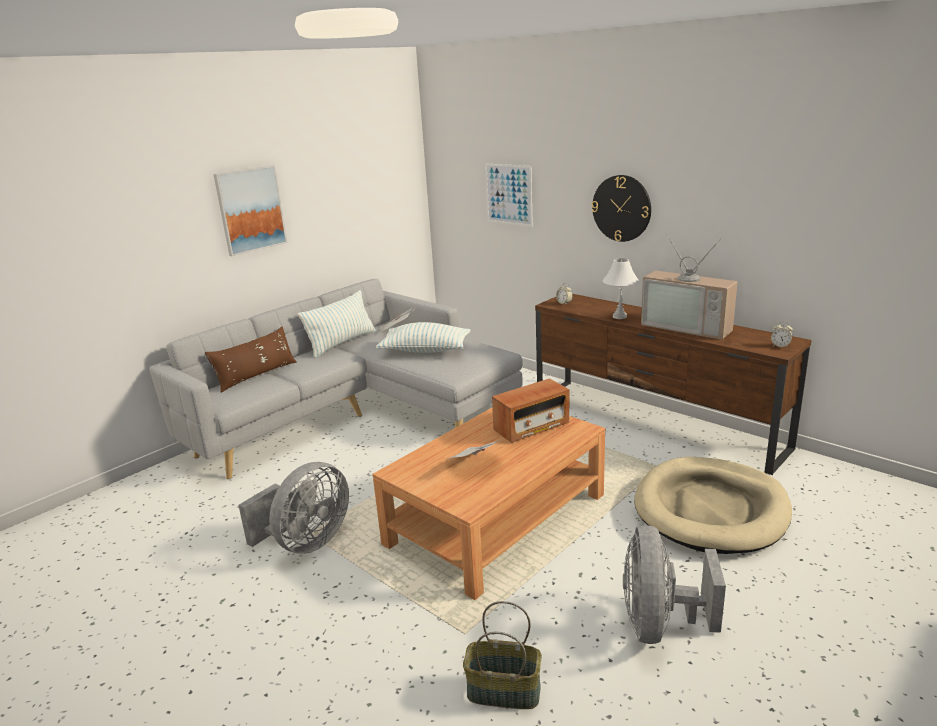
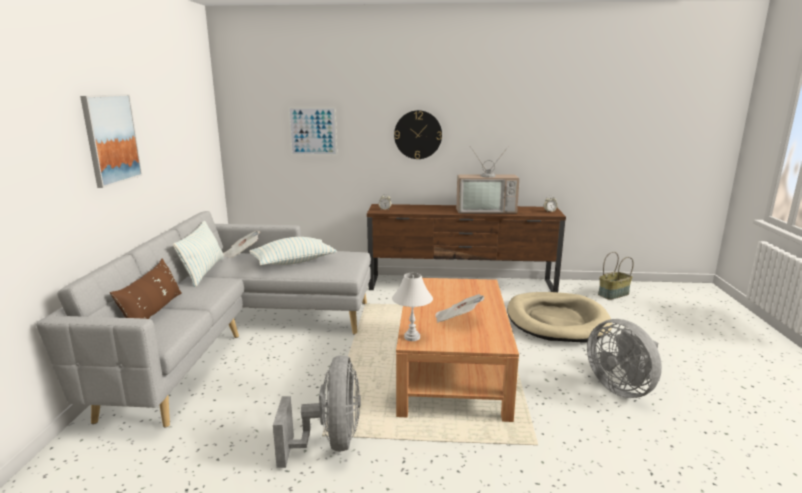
camera: 40 degrees left, 5 degrees down
basket [463,601,542,709] -> basket moved to [598,252,634,300]
radio [492,378,569,443] -> none
white table lamp [603,258,639,319] -> white table lamp moved to [392,273,433,341]

